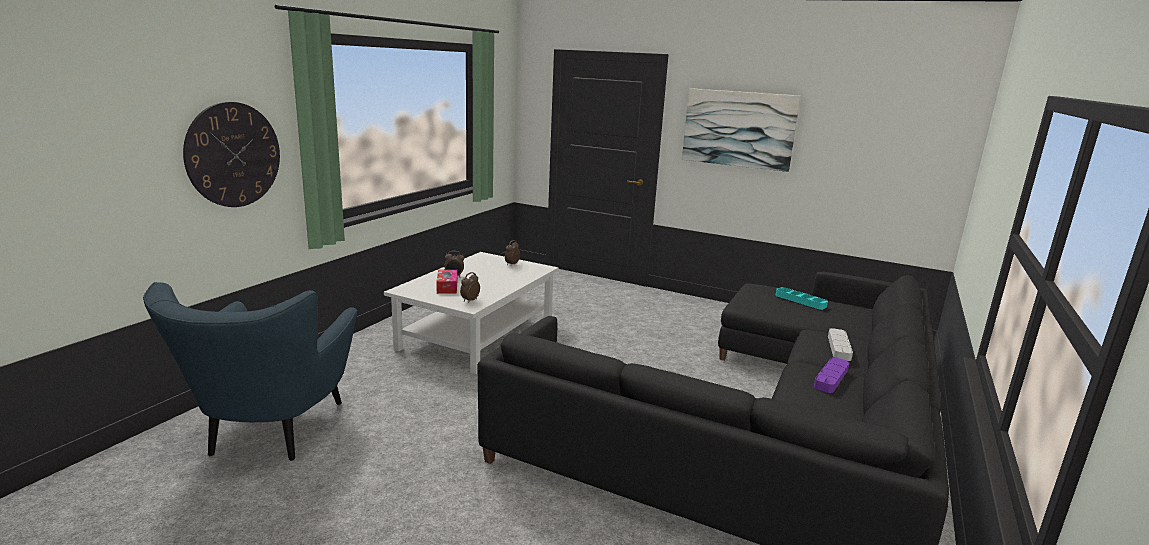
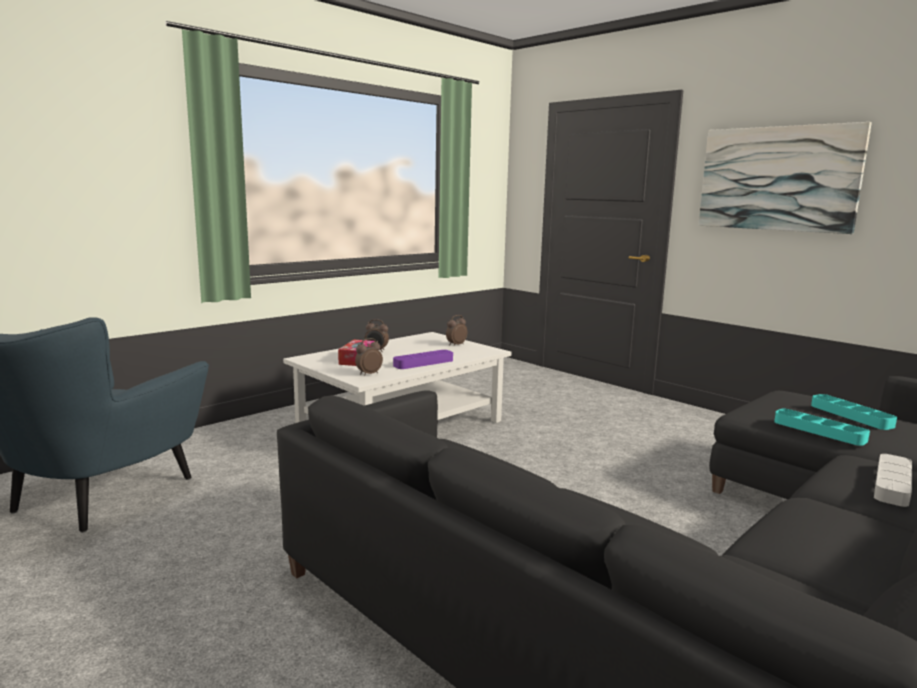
camera: 20 degrees right, 5 degrees down
wall clock [183,102,280,207] -> none
purple tray [814,357,850,393] -> purple tray moved to [393,350,453,369]
none -> turquoise tray [774,409,870,446]

